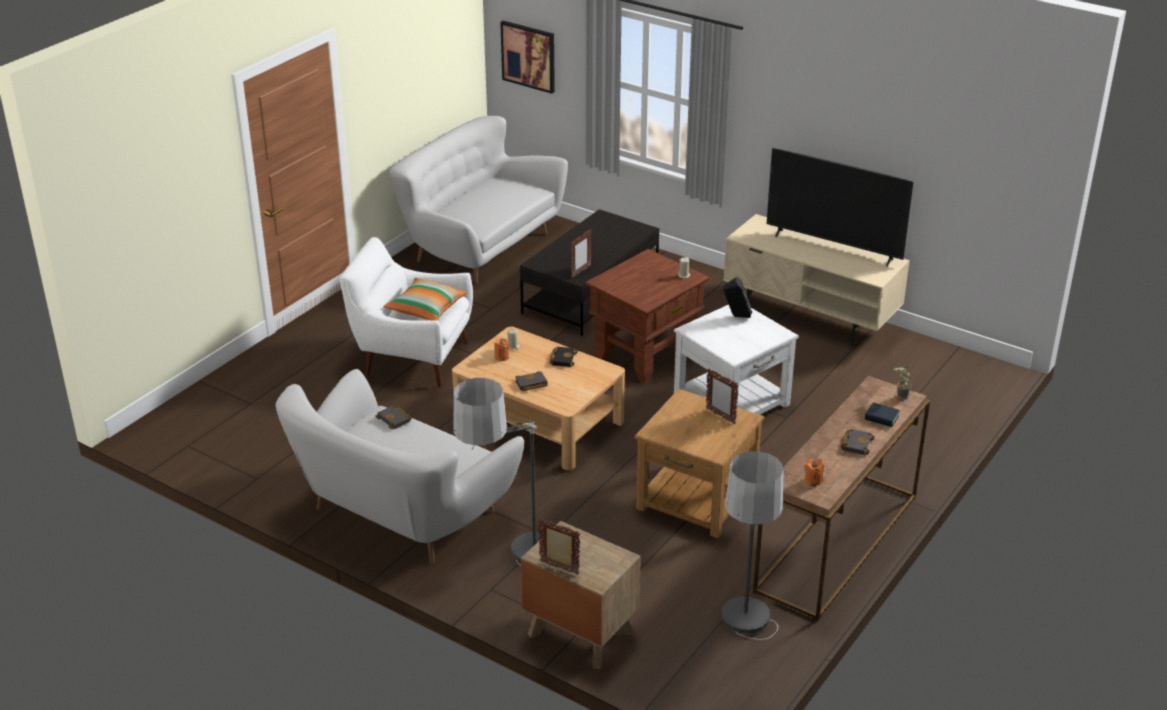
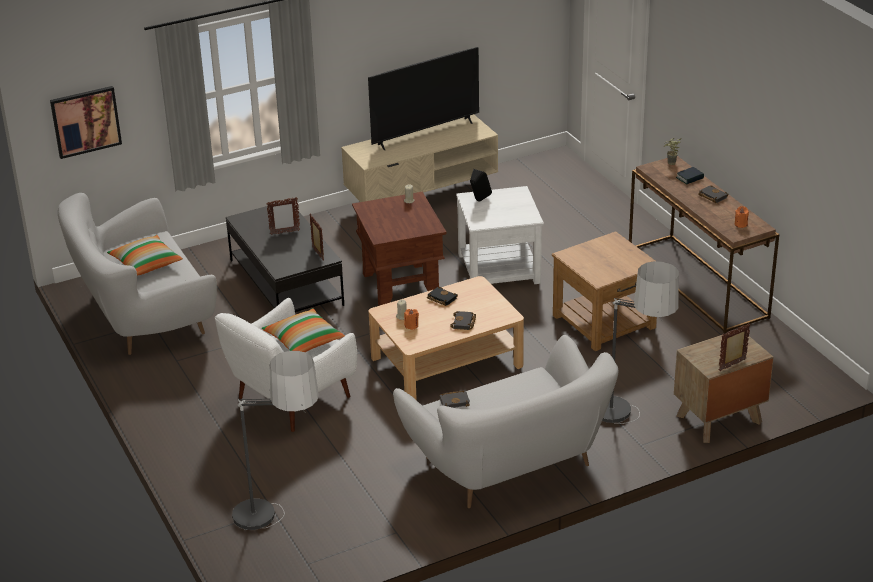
camera: 60 degrees left, 0 degrees up
picture frame [706,368,739,424] -> picture frame moved to [266,197,300,235]
floor lamp [721,451,785,640] -> floor lamp moved to [232,351,319,530]
none -> pillow [107,235,183,276]

